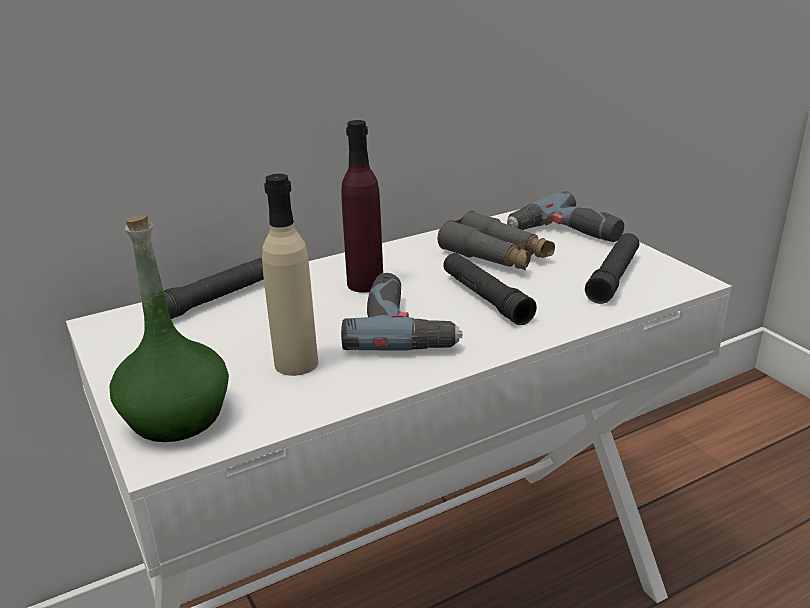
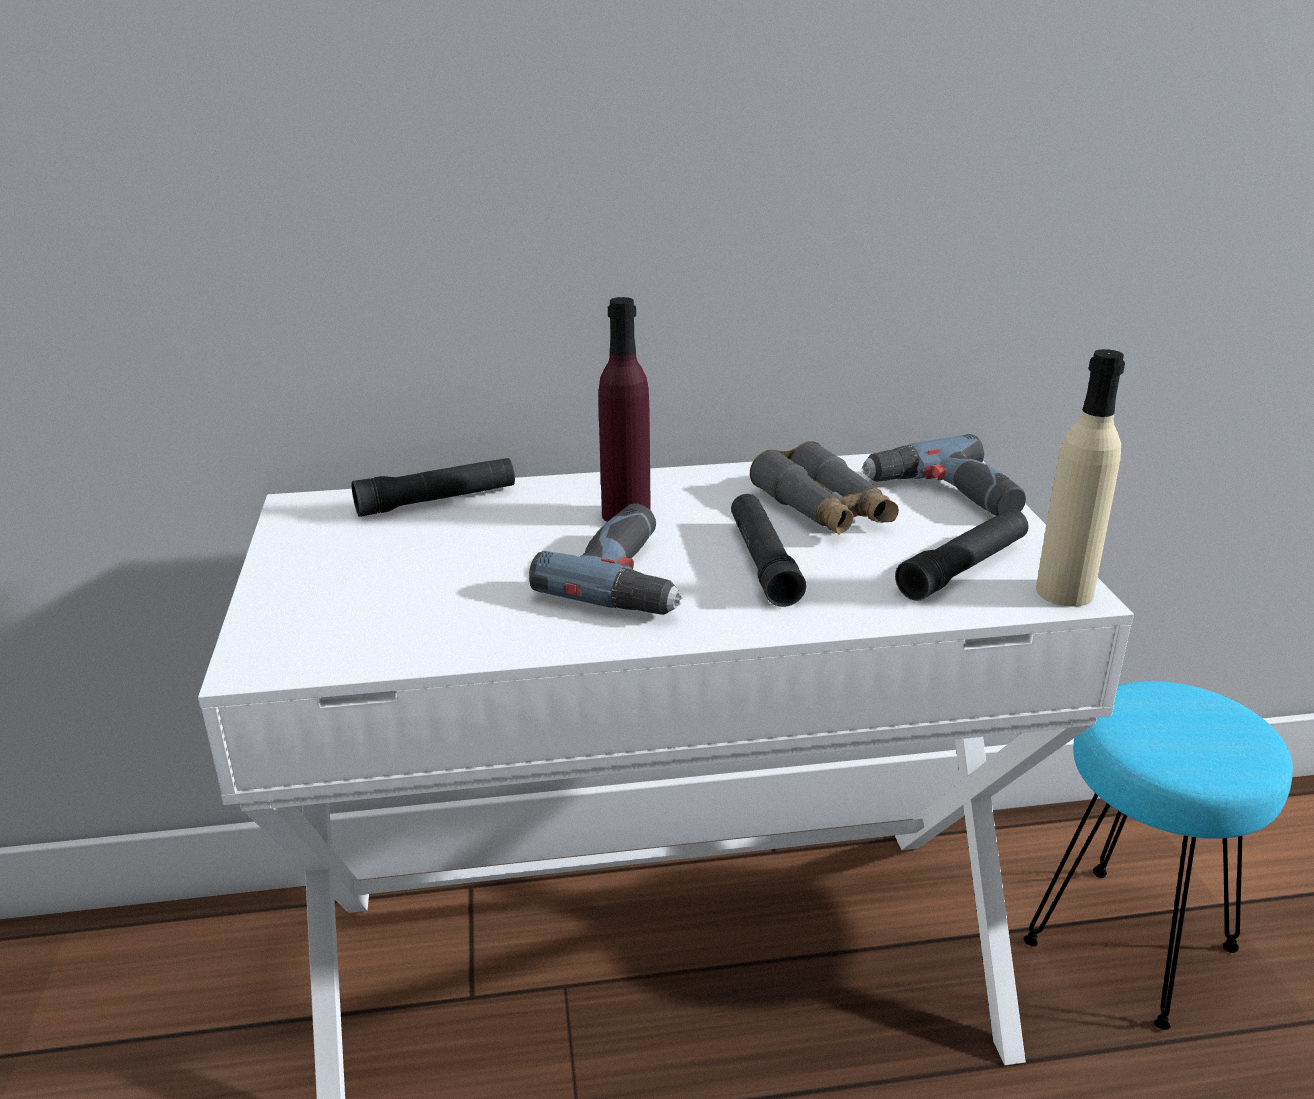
camera: 20 degrees right, 0 degrees up
green bottle [110,215,229,442] -> none
beige bottle [262,174,318,376] -> beige bottle moved to [1036,349,1125,607]
none -> turquoise stool [1024,681,1293,1030]

